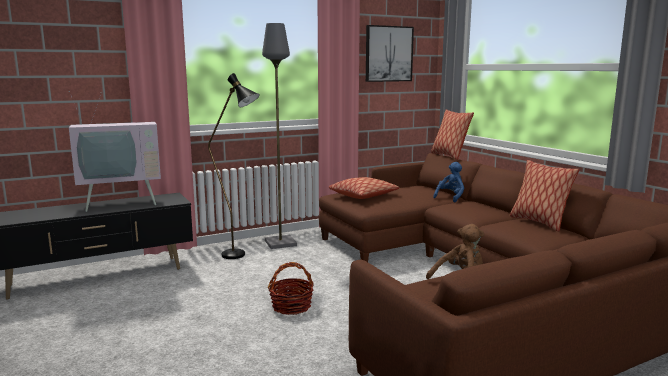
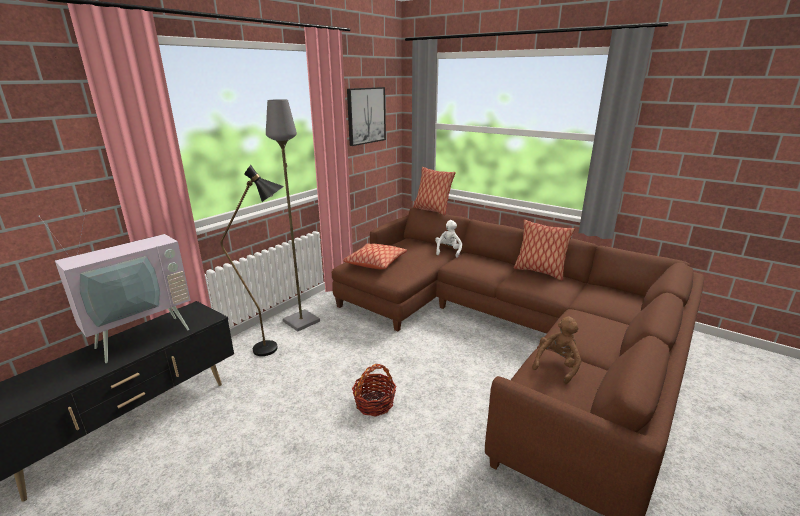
camera: 25 degrees left, 10 degrees up
blue plush toy [433,162,464,203] -> white plush toy [435,220,462,258]

